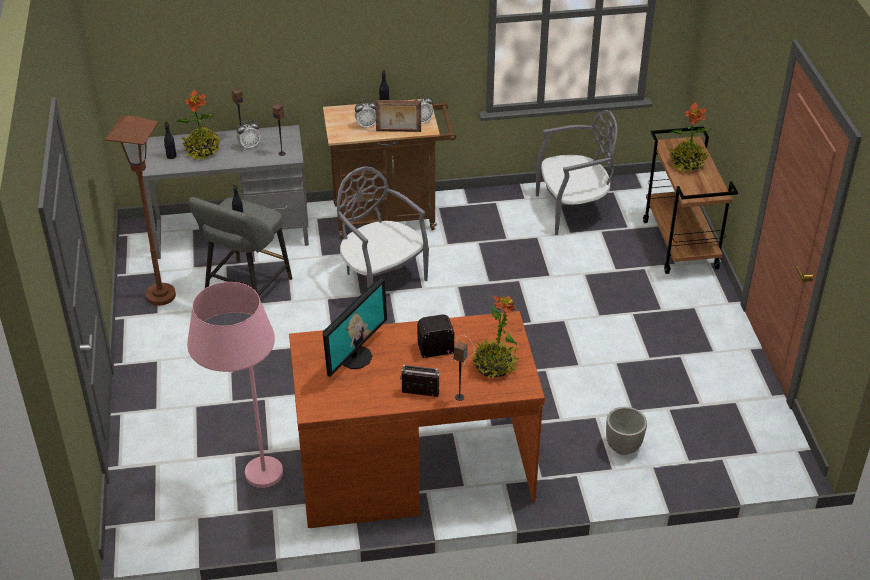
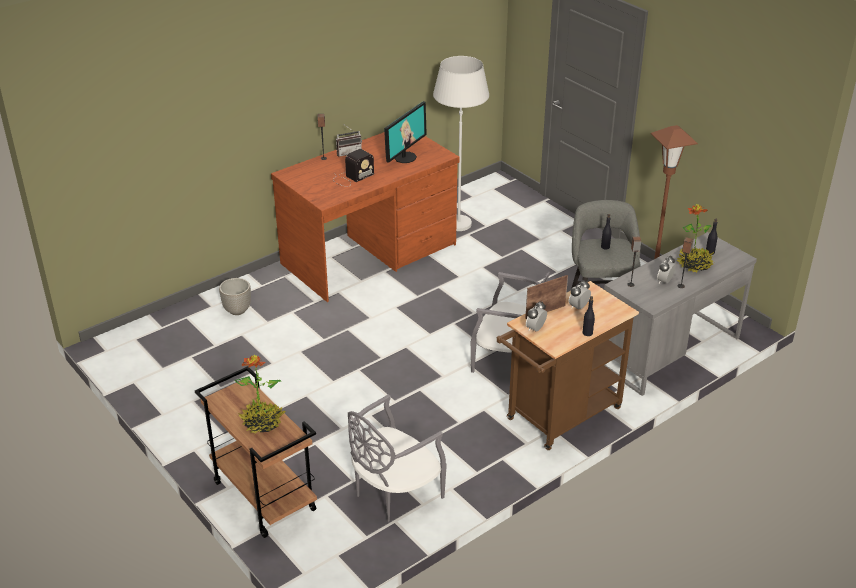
camera: 150 degrees right, 5 degrees down
pink floor lamp [187,282,283,488] -> white floor lamp [433,56,489,231]
monitor [323,278,387,377] -> monitor turned 150 degrees counterclockwise [384,101,427,163]
potted plant [472,295,519,377] -> none

